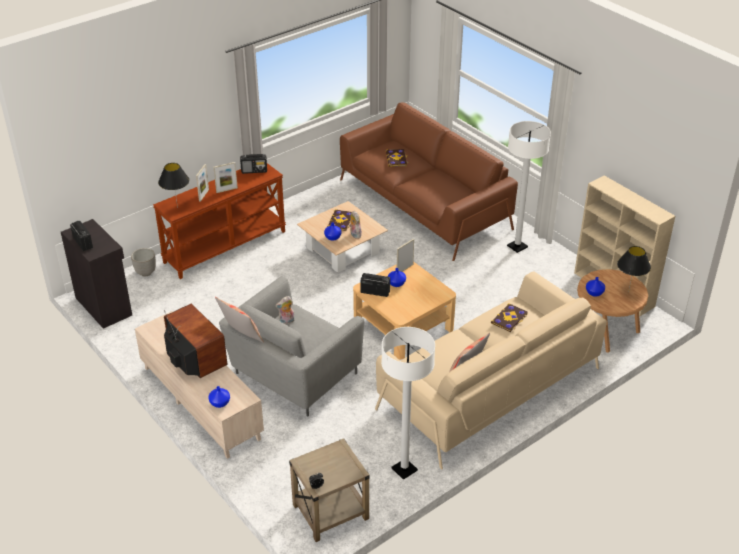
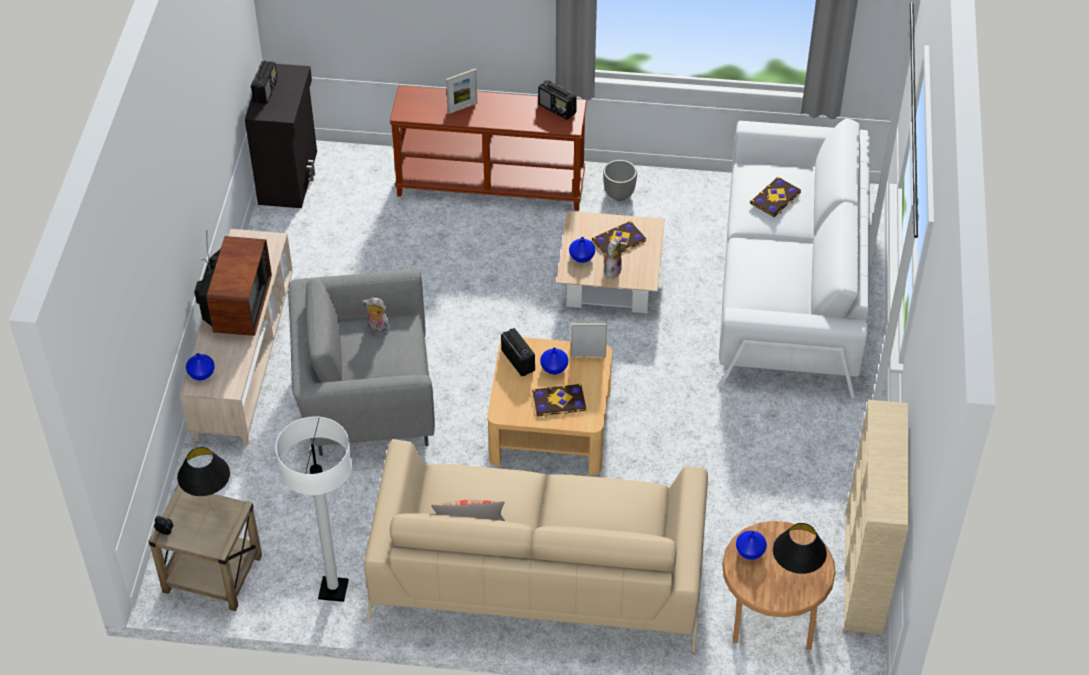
camera: 45 degrees right, 10 degrees up
planter [131,248,156,277] -> planter moved to [603,160,637,201]
black table lamp [158,163,190,208] -> black table lamp moved to [177,447,230,508]
picture frame [214,162,238,193] -> none
pillow [215,297,264,343] -> none
brown sofa [340,102,518,261] -> white sofa [718,119,870,399]
book [491,303,528,332] -> book moved to [532,383,586,417]
white floor lamp [507,121,551,253] -> none

